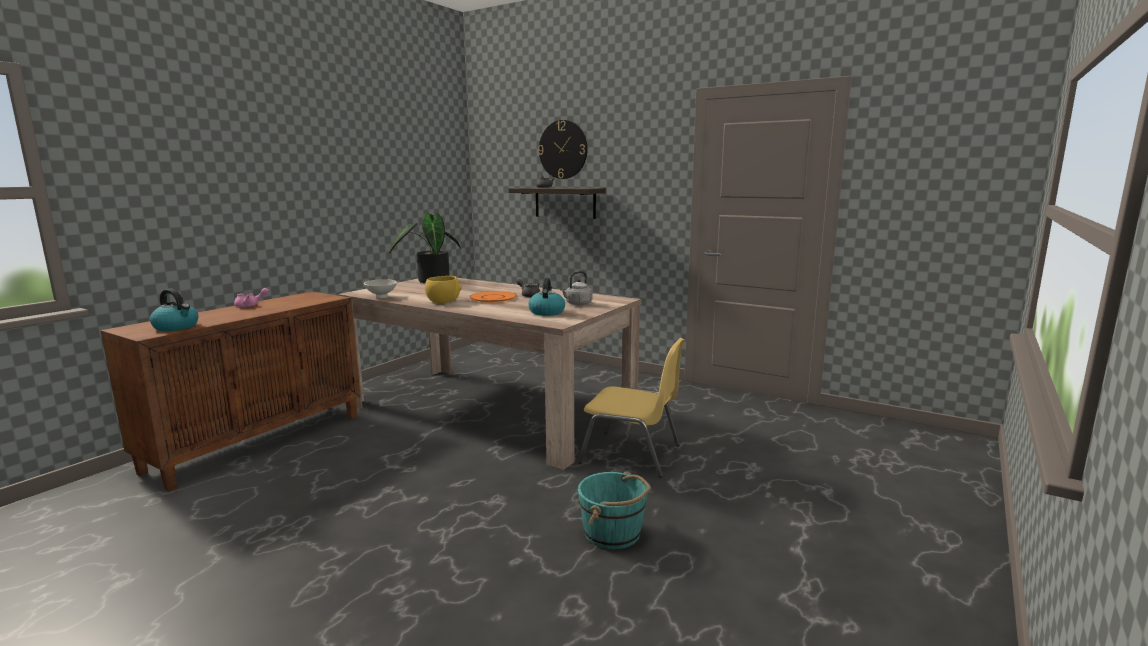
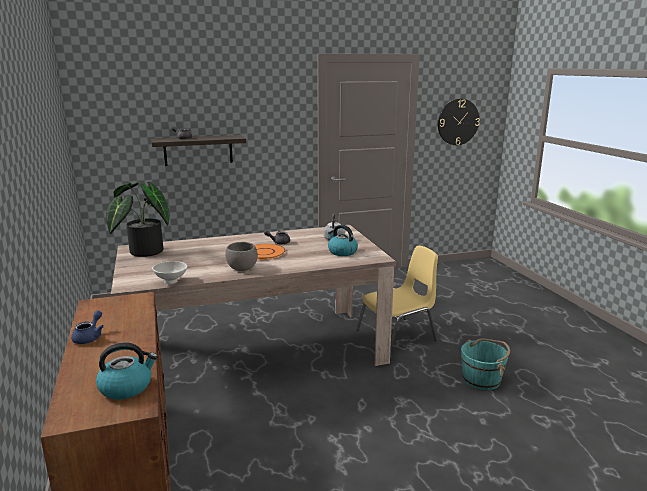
camera: 50 degrees left, 5 degrees up
pink teapot [234,288,269,307] -> blue teapot [71,310,104,344]
yellow bowl [425,276,462,303] -> grey bowl [225,242,258,271]
wall clock [538,120,588,179] -> wall clock moved to [438,99,480,145]

